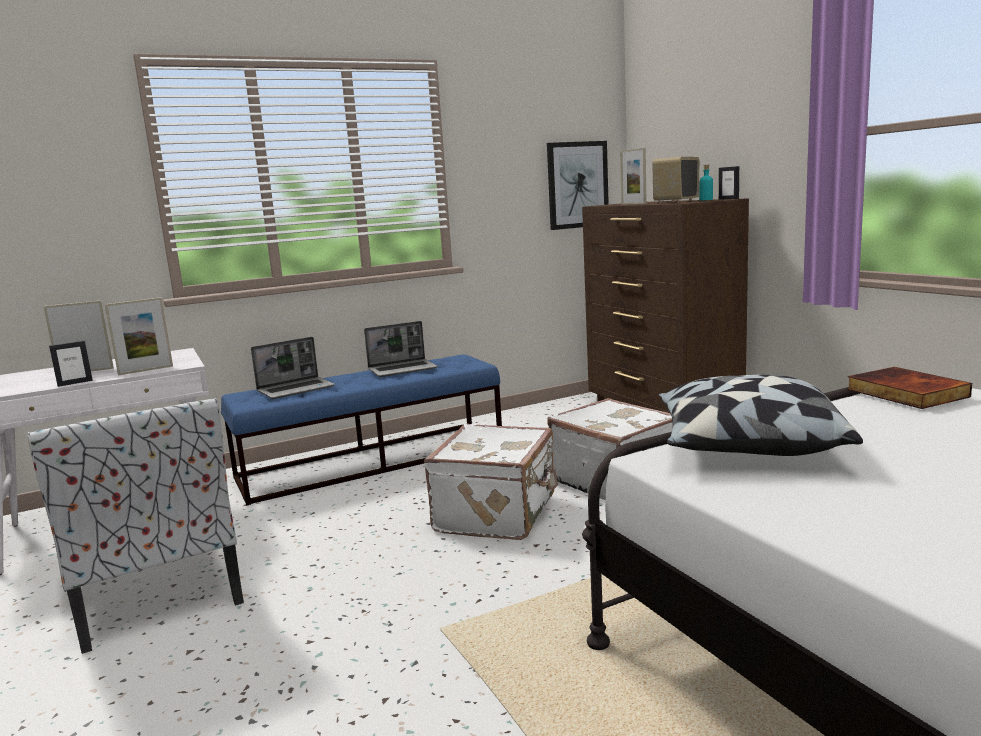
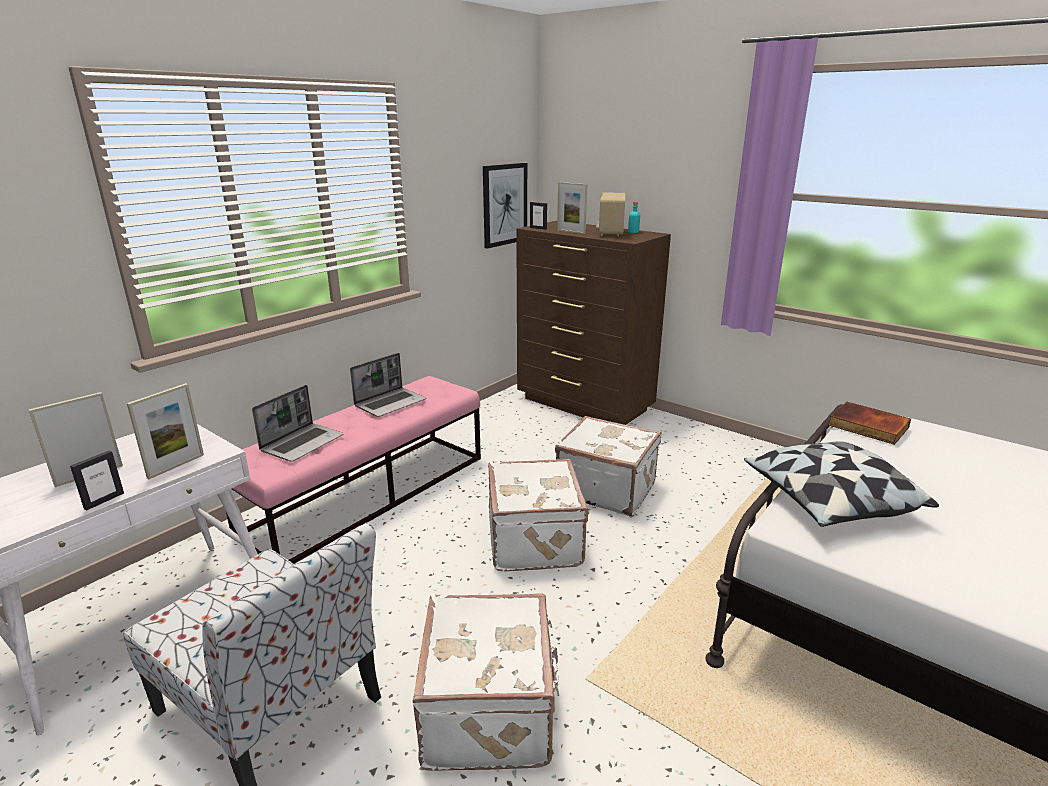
camera: 25 degrees left, 10 degrees up
blue bench [221,354,502,505] -> pink bench [226,376,481,564]
picture frame [719,166,739,200] -> picture frame moved to [530,202,547,230]
none -> white suitcase [413,593,559,771]

